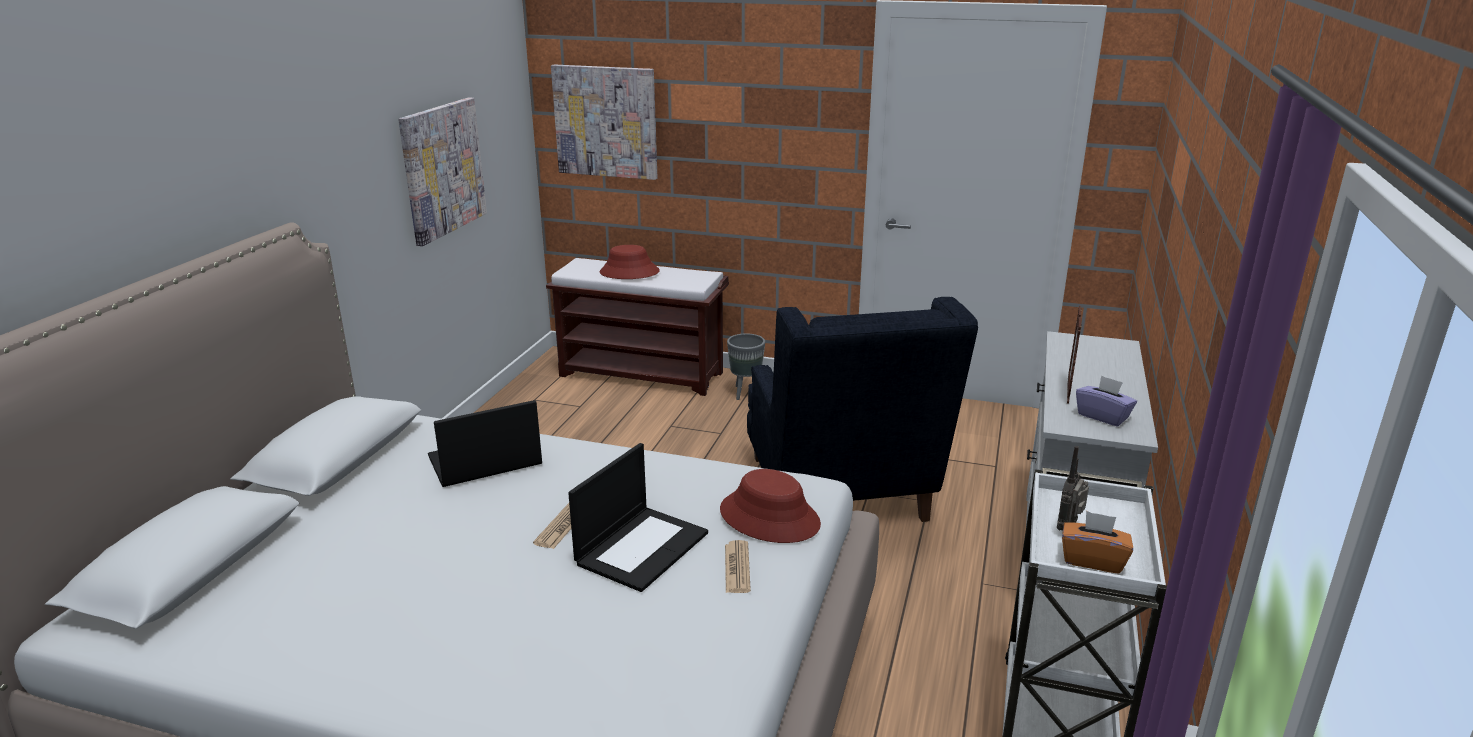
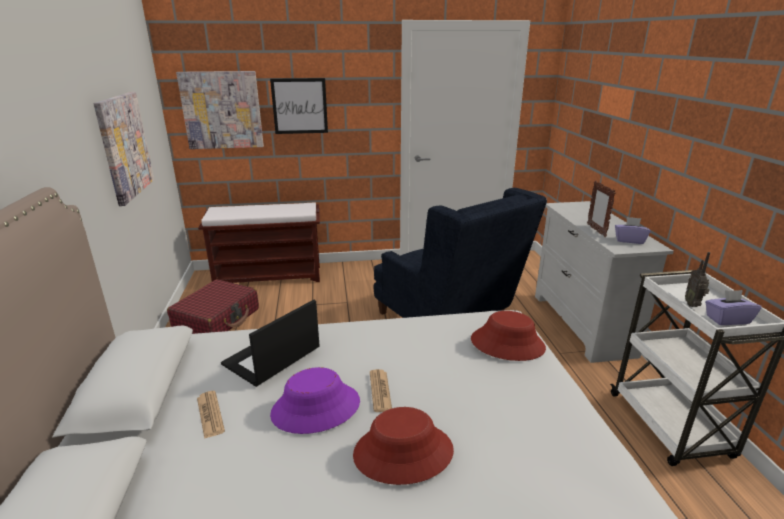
camera: 25 degrees left, 0 degrees up
laptop [568,443,708,592] -> none
red hat [600,245,660,279] -> red hat moved to [353,407,454,485]
newspaper [725,540,751,593] -> newspaper moved to [197,391,225,439]
grey planter [727,334,765,400] -> none
orange tissue box [1062,511,1133,574] -> purple tissue box [705,290,761,325]
none -> red suitcase [167,279,259,334]
none -> picture [270,78,328,134]
none -> purple hat [270,367,360,434]

